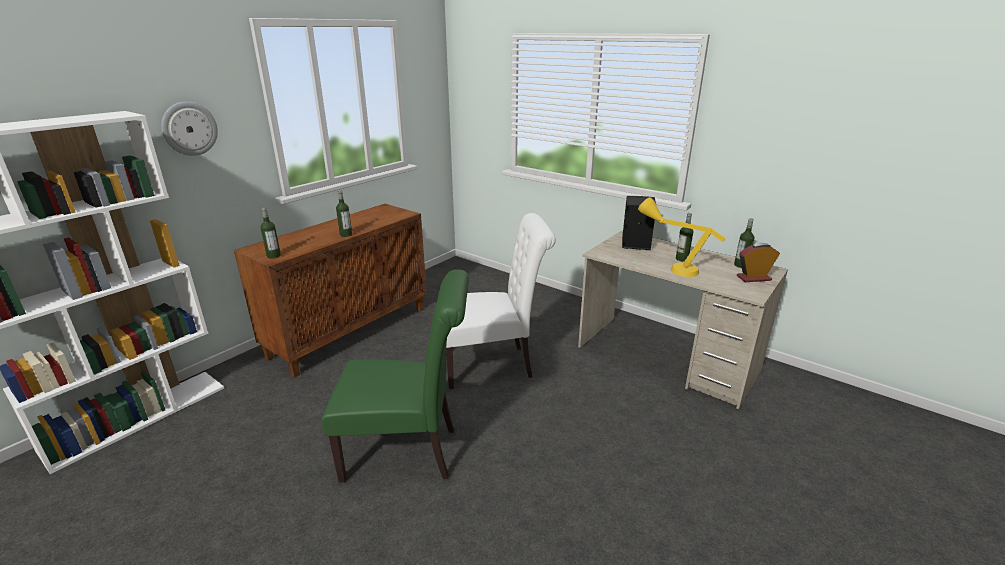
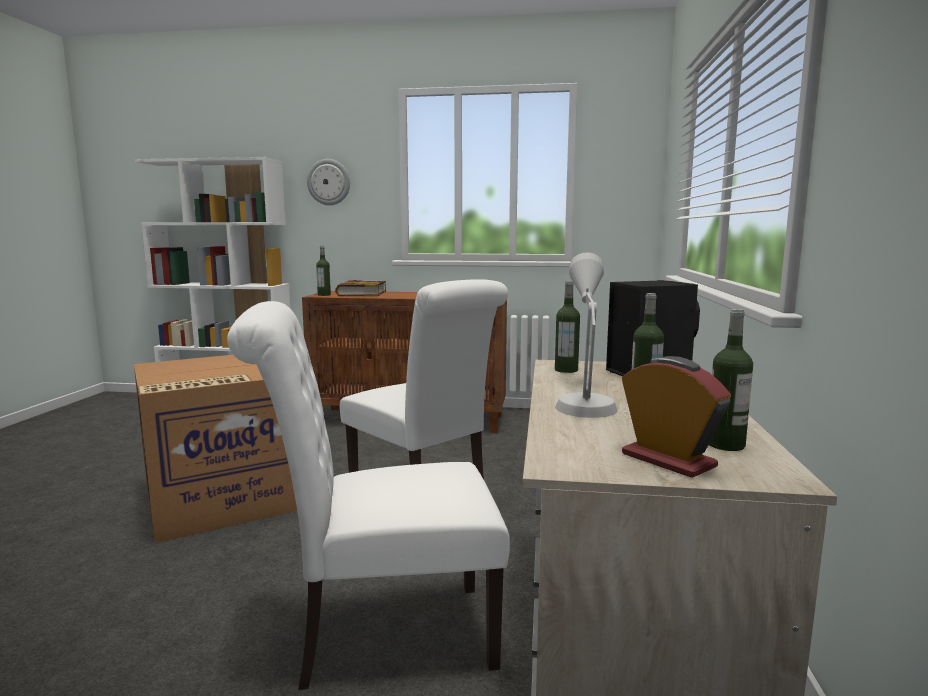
camera: 60 degrees right, 15 degrees down
green chair [322,269,469,482] -> cardboard box [134,355,297,543]
bottle [336,190,352,237] -> bottle moved to [555,281,580,373]
yellow table lamp [638,197,726,277] -> grey table lamp [555,252,618,418]
none -> white chair [227,301,510,690]
none -> book [335,280,386,297]

